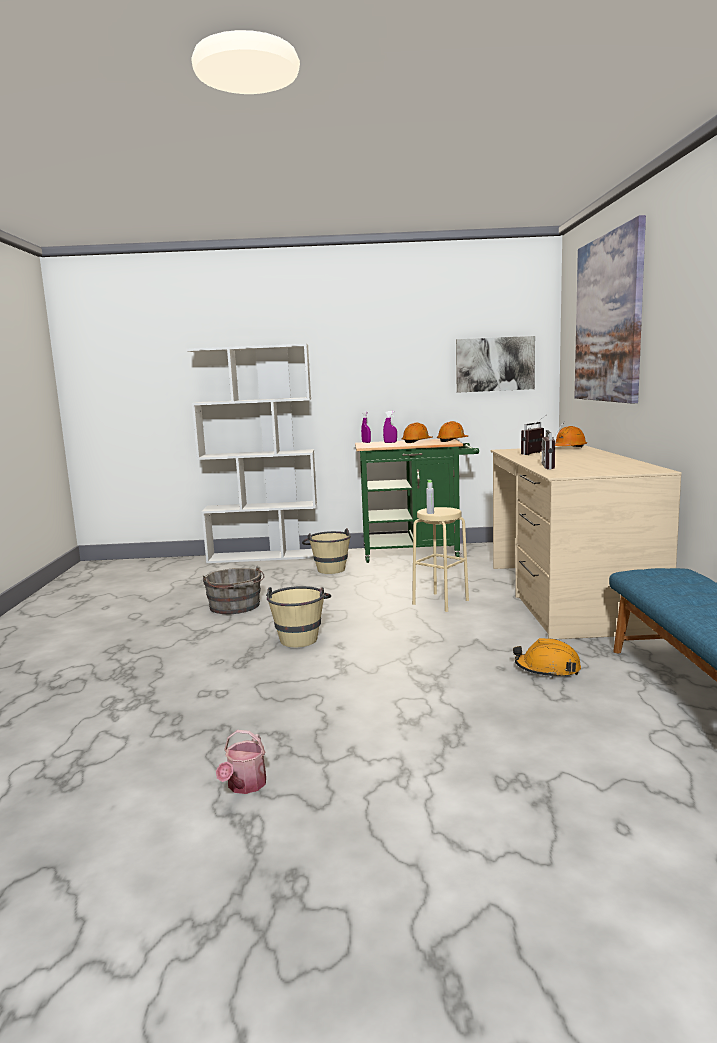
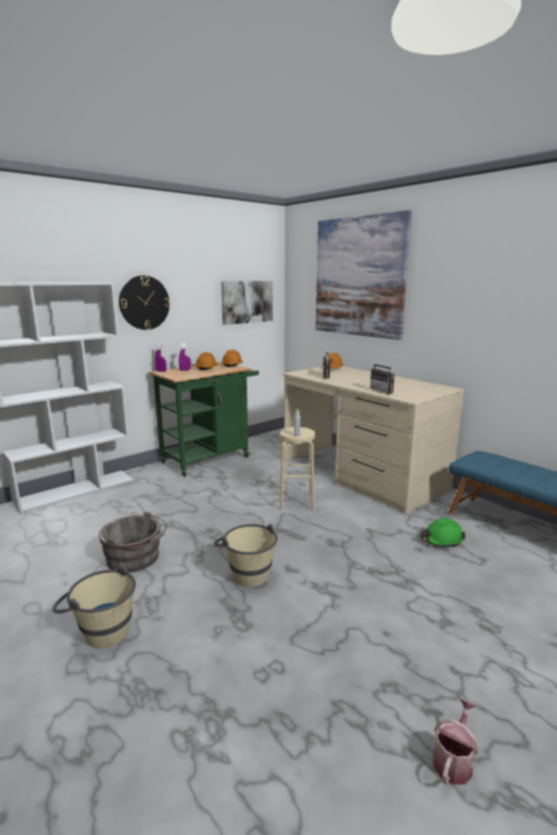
camera: 40 degrees left, 5 degrees up
watering can [216,730,266,794] -> watering can turned 120 degrees counterclockwise [433,698,479,785]
beige bucket [302,528,351,574] -> beige bucket moved to [52,565,136,648]
orange hard hat [513,638,581,678] -> green hard hat [421,518,466,547]
none -> wall clock [119,275,170,330]

